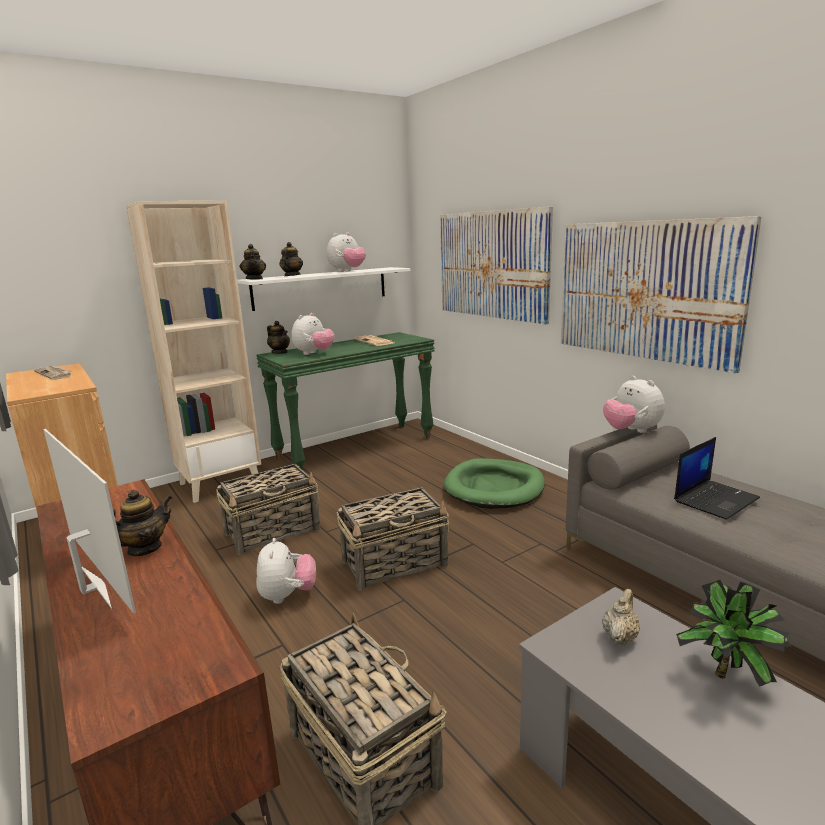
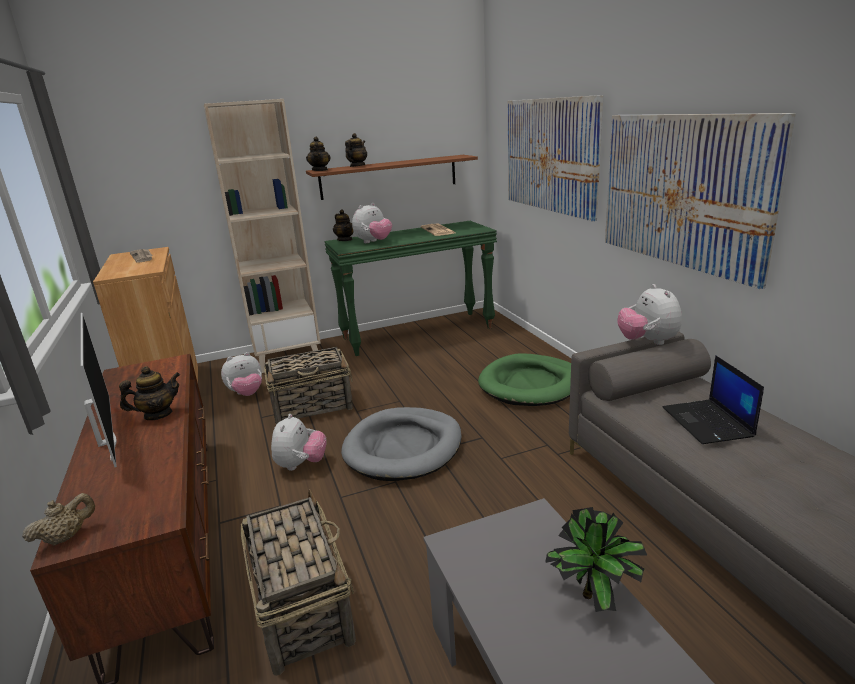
camera: 15 degrees right, 5 degrees up
white shelf [237,267,410,311] -> brown shelf [306,155,478,200]
plush toy [327,233,366,272] -> plush toy moved to [221,352,262,396]
basket [337,487,450,591] -> grey dog bed [341,407,461,481]
beige teapot [602,589,640,645] -> beige teapot moved to [22,493,95,546]
laptop [674,437,760,520] -> laptop turned 105 degrees clockwise [663,355,764,444]

